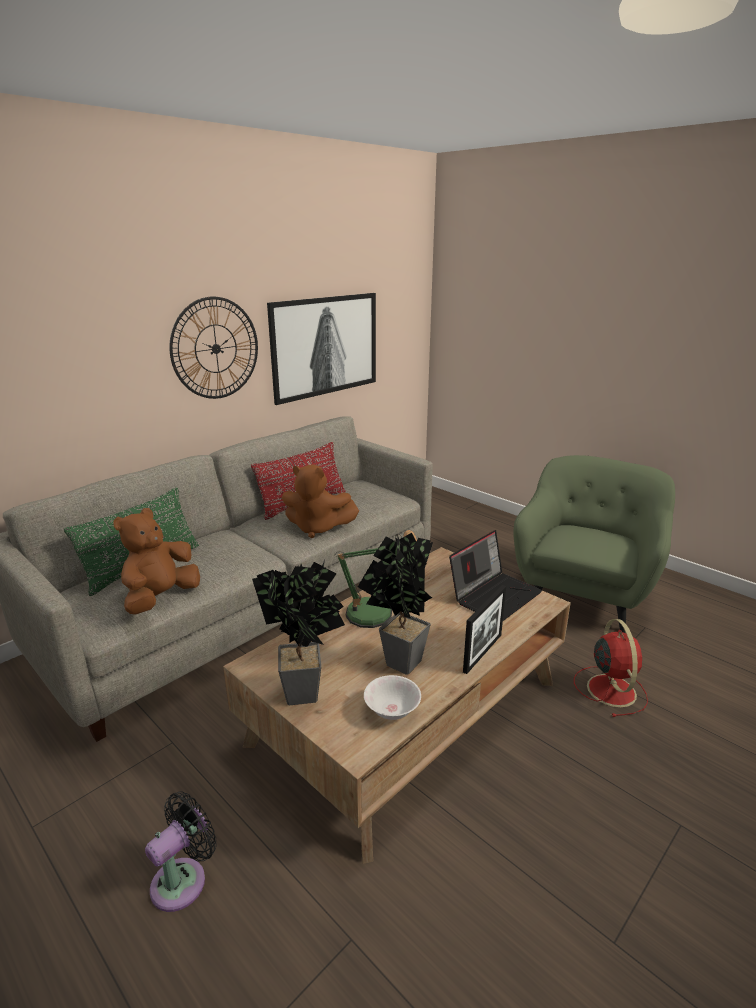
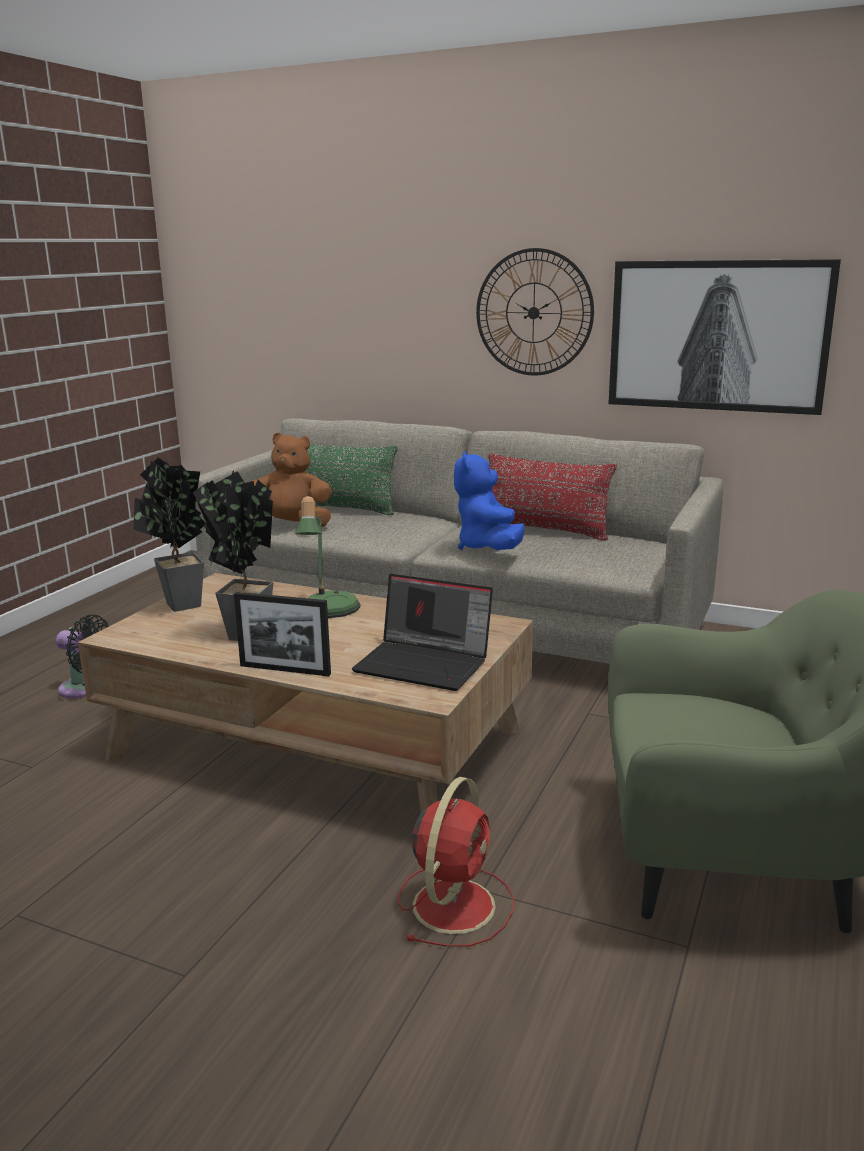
camera: 70 degrees right, 5 degrees down
brown plush toy [282,465,359,538] -> blue plush toy [454,451,525,550]
white bowl [364,675,421,720] -> none
red fan [574,619,648,717] -> red fan turned 45 degrees counterclockwise [398,777,514,947]

